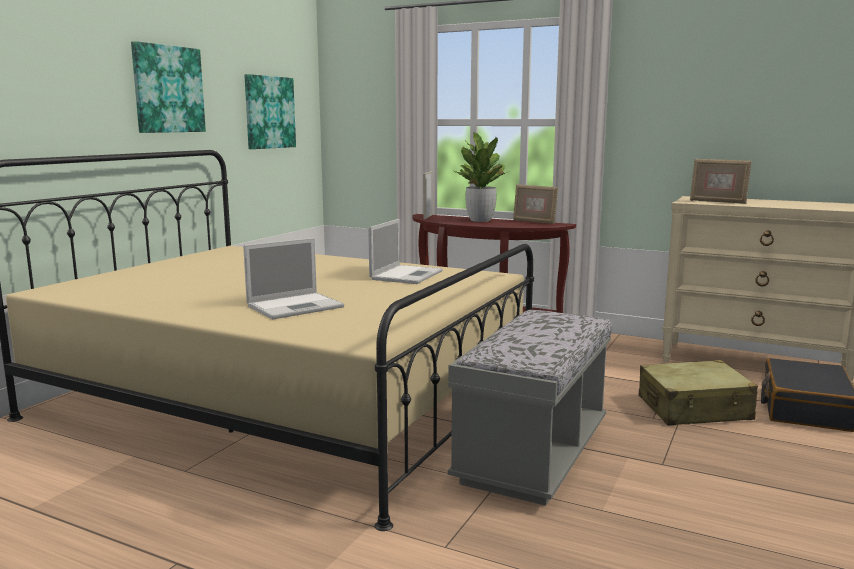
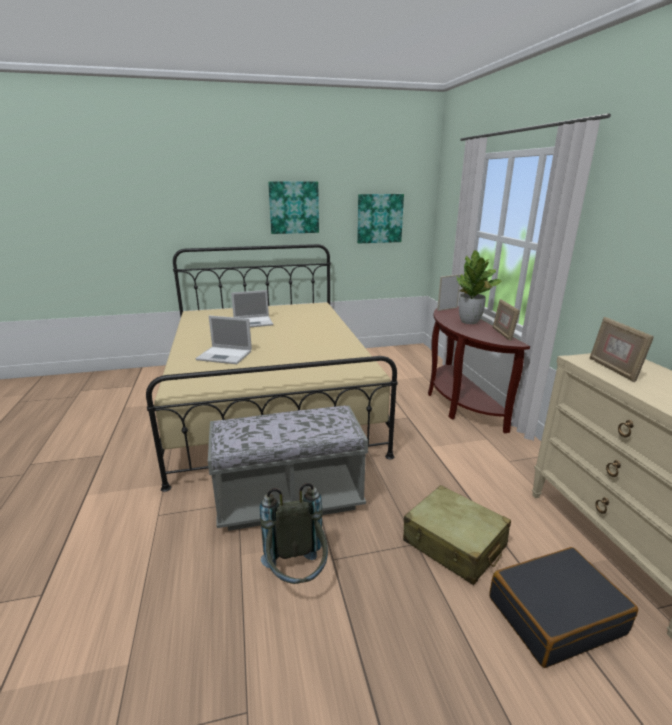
camera: 50 degrees right, 10 degrees up
laptop [368,219,443,284] -> laptop moved to [231,290,273,327]
none -> grey backpack [260,483,328,584]

